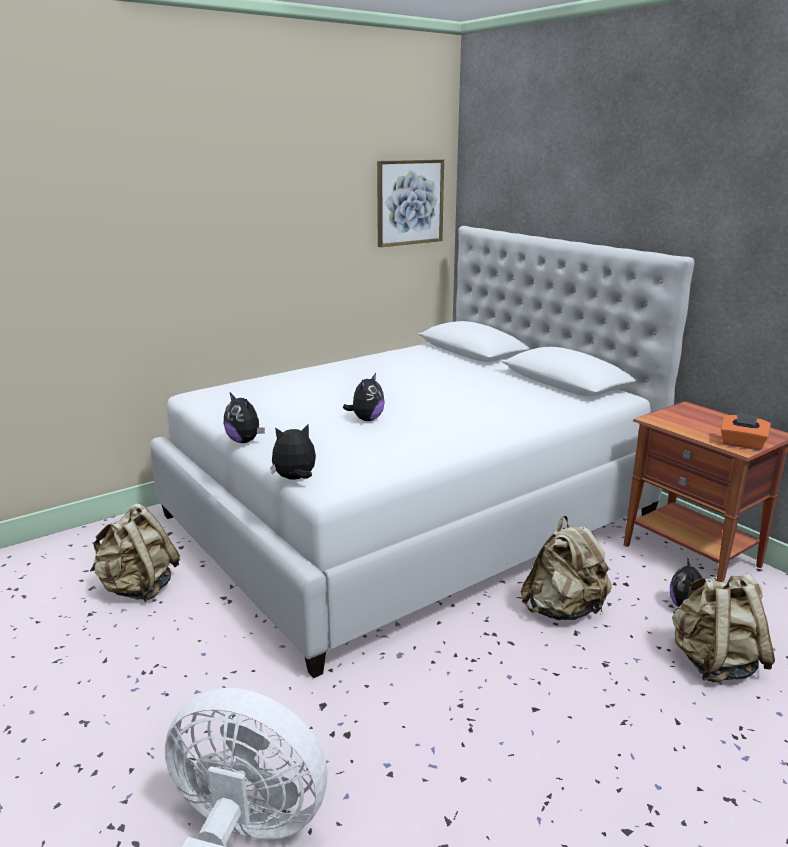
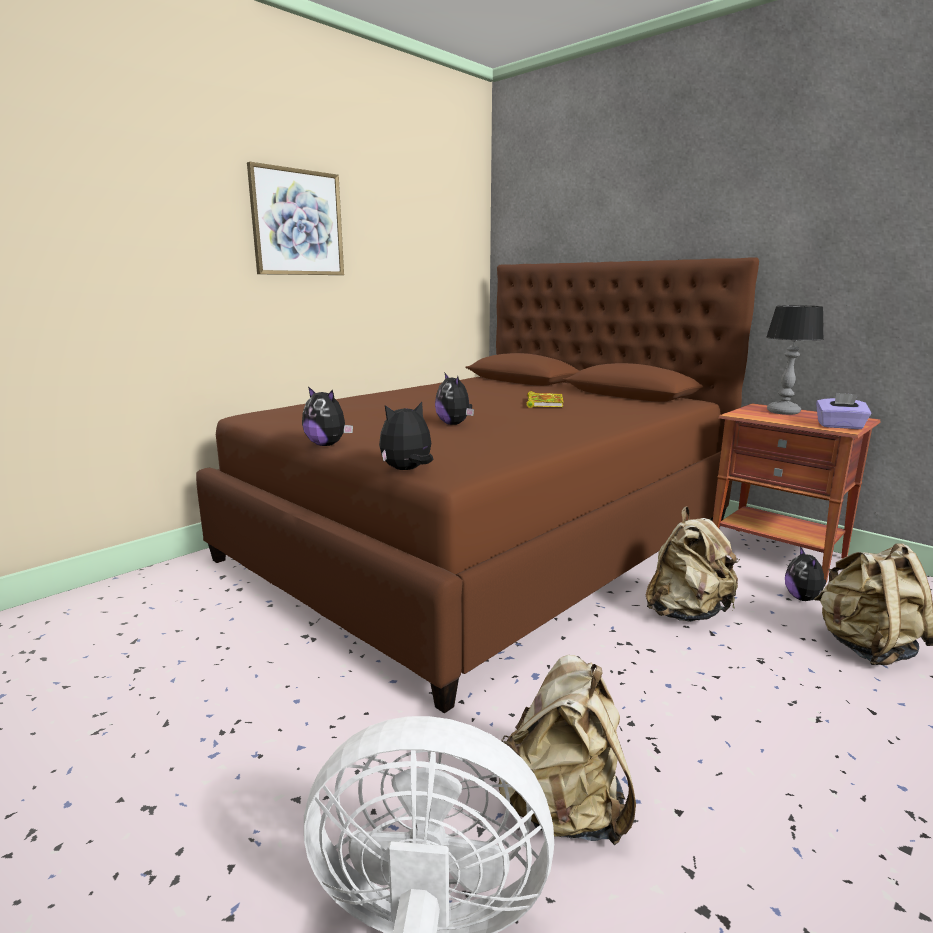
camera: 10 degrees left, 5 degrees down
beige backpack [90,503,180,602] -> beige backpack moved to [497,655,636,845]
white bed [150,226,694,678] -> brown bed [196,257,759,714]
plush toy [343,373,384,421] -> plush toy turned 135 degrees clockwise [435,372,474,425]
picture [377,159,444,247] -> picture moved to [247,162,344,275]
orange tissue box [721,412,771,450] -> purple tissue box [816,393,871,429]
none -> book [526,391,564,408]
none -> table lamp [766,305,824,415]

